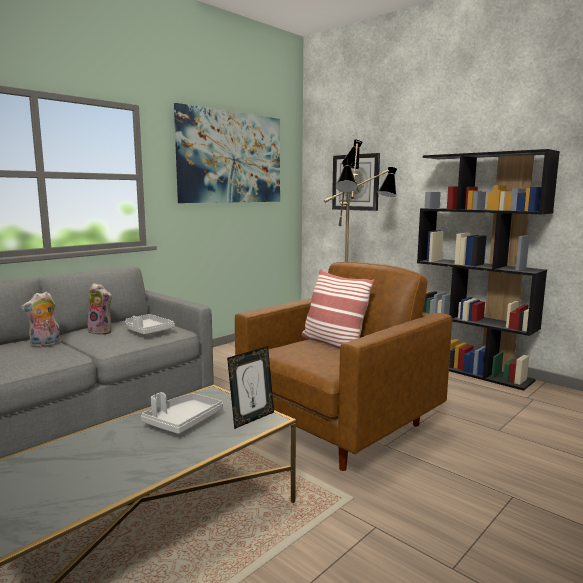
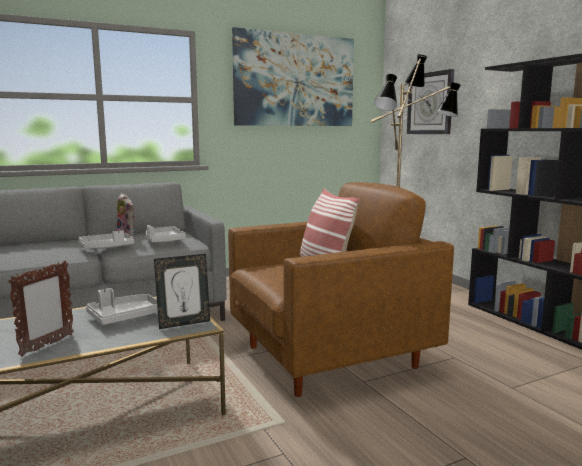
camera: 20 degrees right, 0 degrees up
plush toy [21,292,61,348] -> none
none -> picture frame [8,261,74,357]
none -> grey tray [79,230,134,249]

